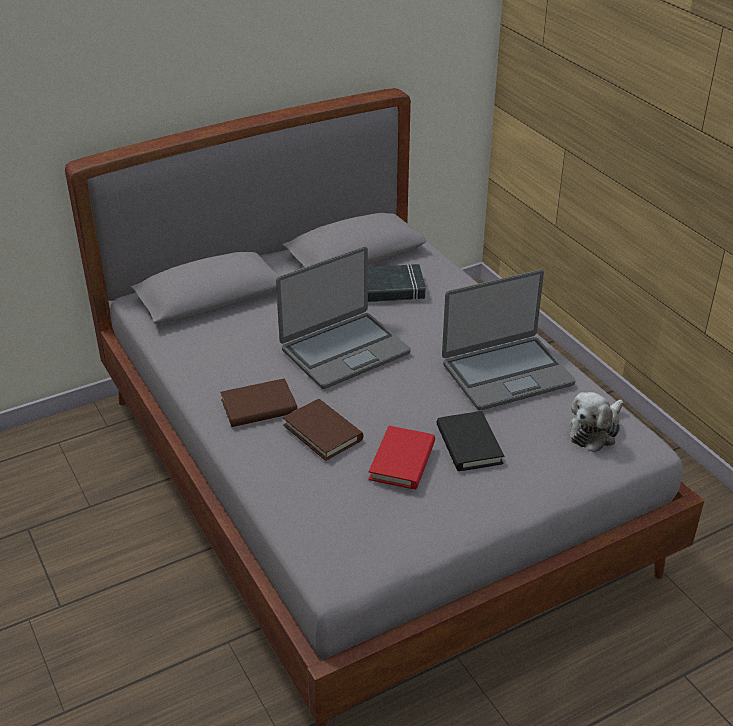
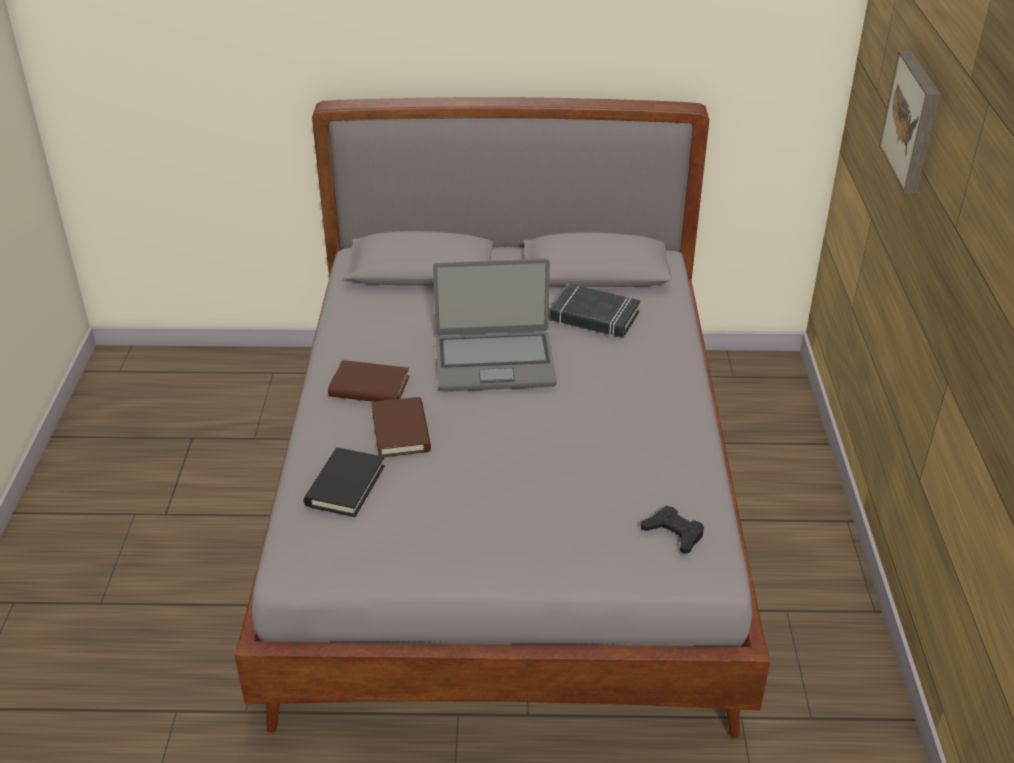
camera: 30 degrees right, 0 degrees up
red book [369,426,435,489] -> none
black book [437,411,504,471] -> black book moved to [304,448,385,517]
laptop [442,269,576,410] -> none
plush toy [569,392,623,452] -> black game controller [641,506,704,554]
none -> picture [879,51,940,193]

